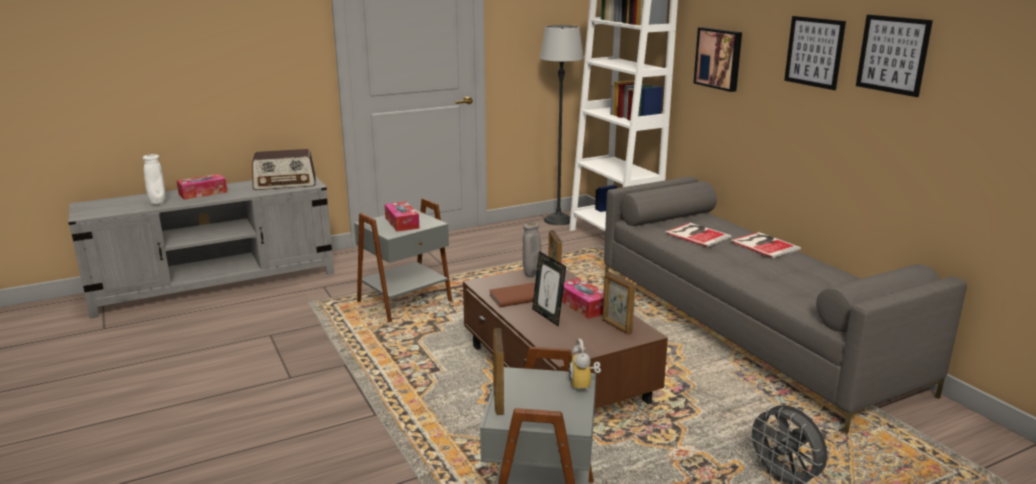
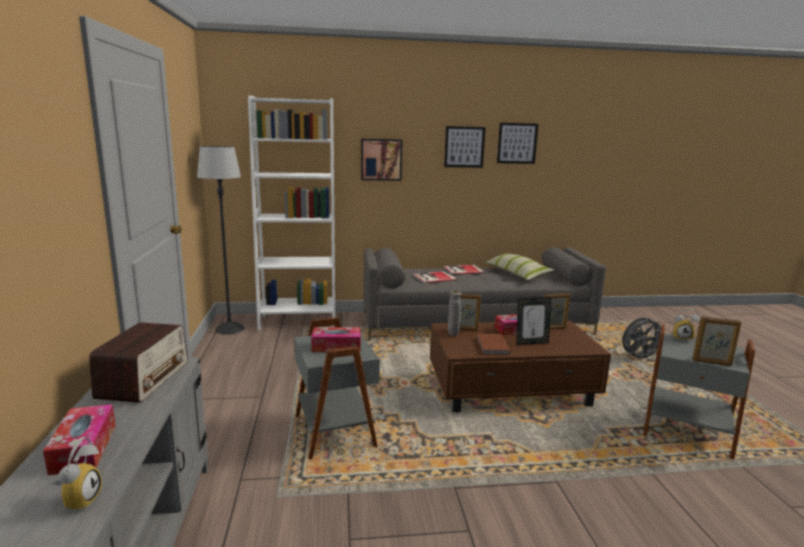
camera: 70 degrees left, 5 degrees down
white vase [143,154,165,205] -> alarm clock [50,437,102,511]
none -> pillow [485,254,554,280]

